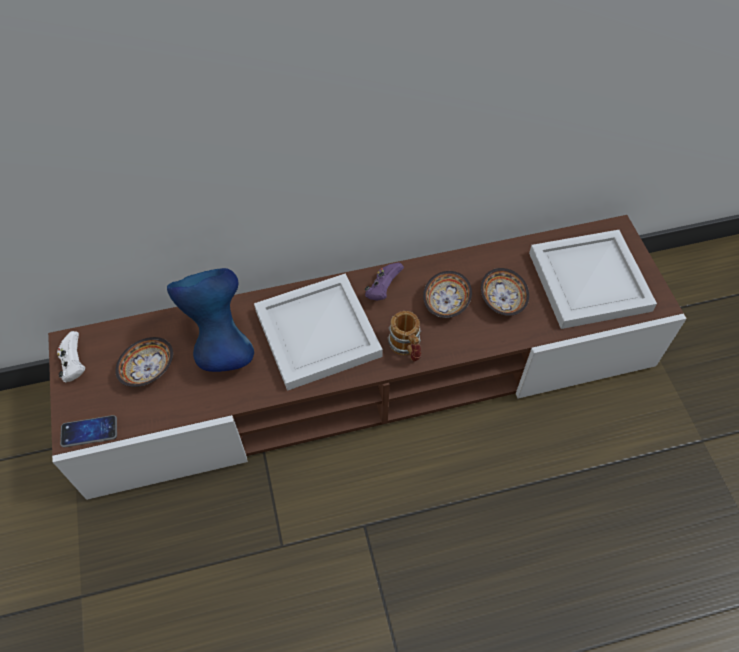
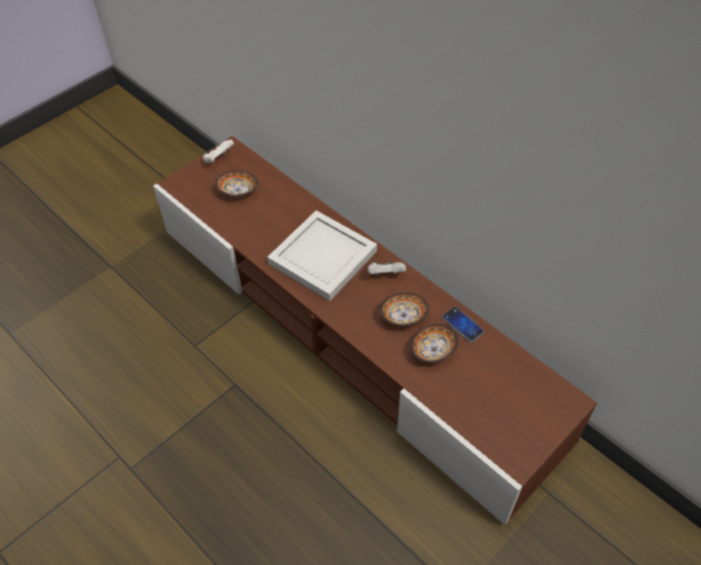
camera: 60 degrees right, 5 degrees down
phone [60,415,117,447] -> phone moved to [442,307,485,343]
blue vase [167,268,254,372] -> none
purple game controller [365,262,404,301] -> white game controller [368,261,406,275]
mug [388,311,421,362] -> none
white tray [529,230,657,329] -> none

